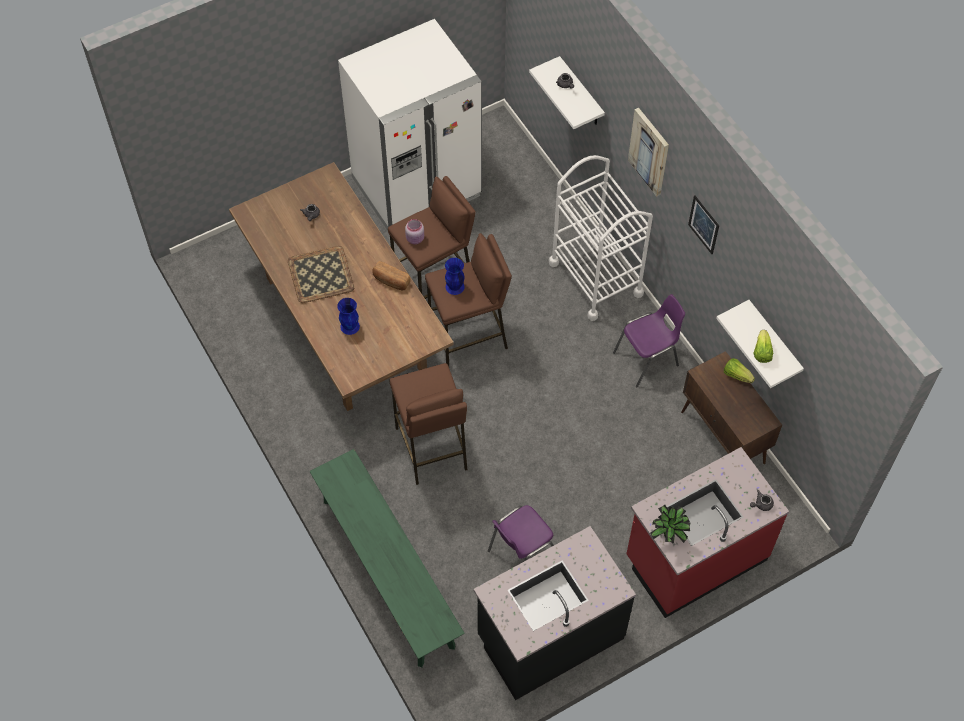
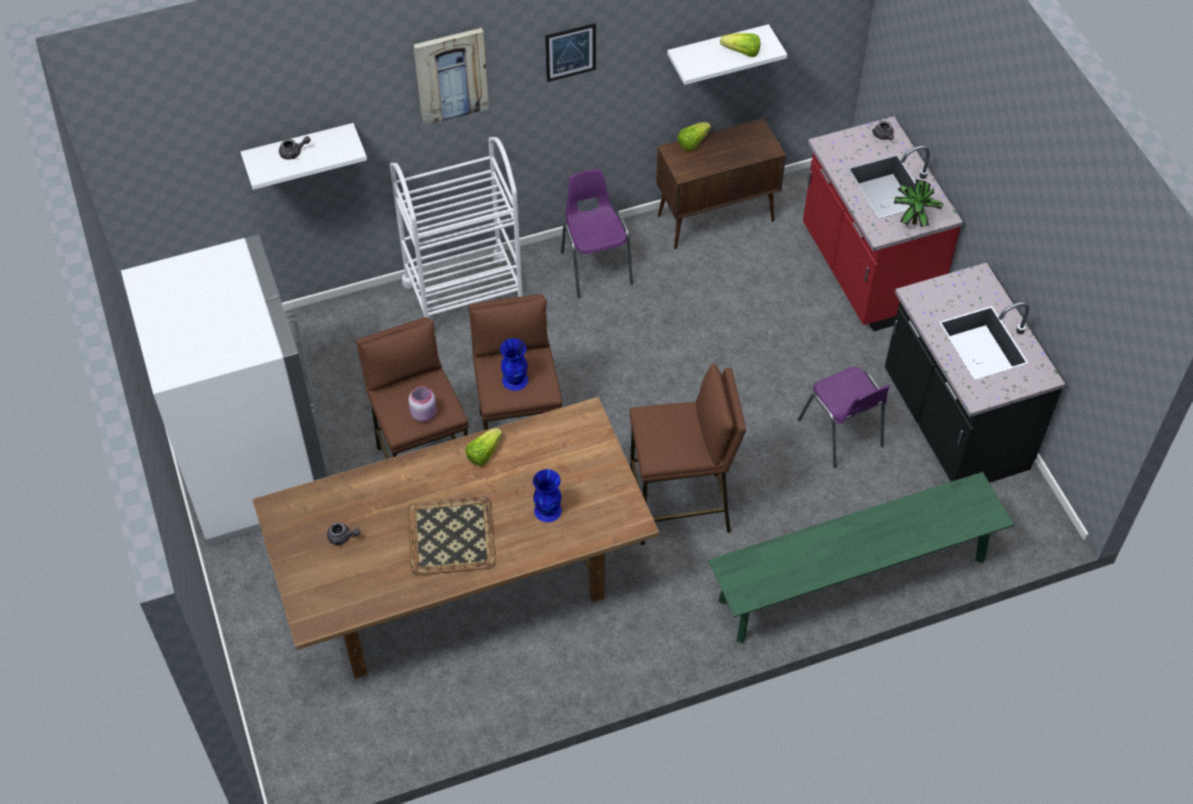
camera: 80 degrees left, 5 degrees down
bread [372,261,411,290] -> lettuce [465,428,503,466]

